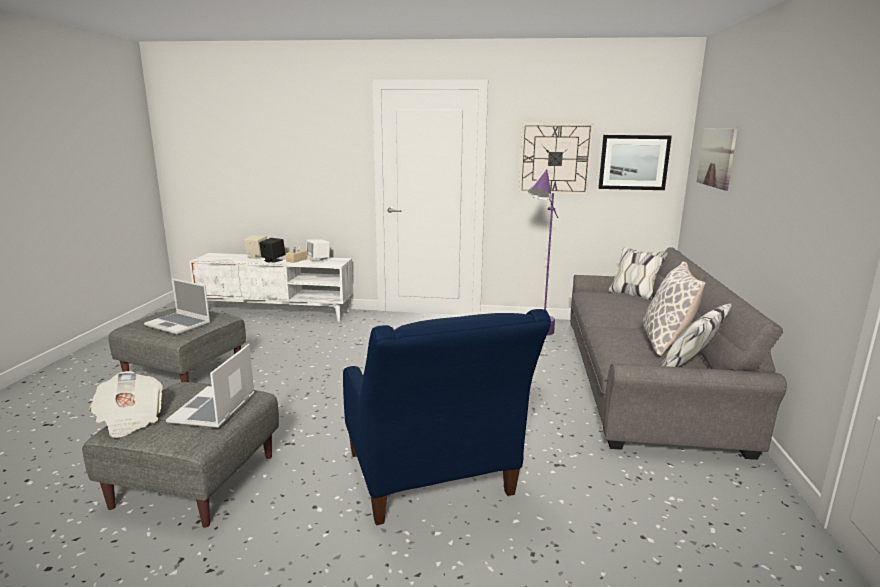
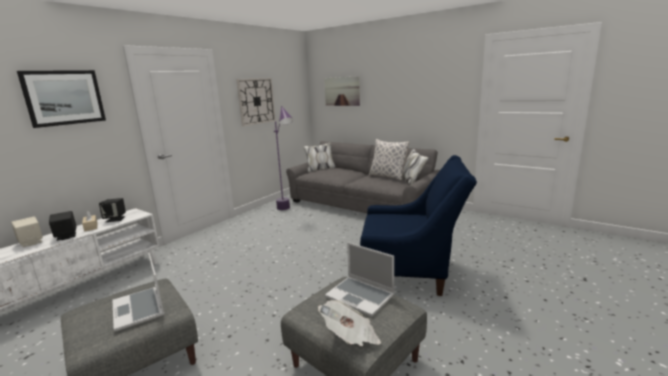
camera: 60 degrees left, 0 degrees up
laptop [144,278,210,335] -> laptop turned 90 degrees clockwise [113,252,164,332]
white speaker [307,240,330,263] -> black speaker [99,198,126,222]
picture [598,135,672,190] -> picture moved to [17,70,106,128]

